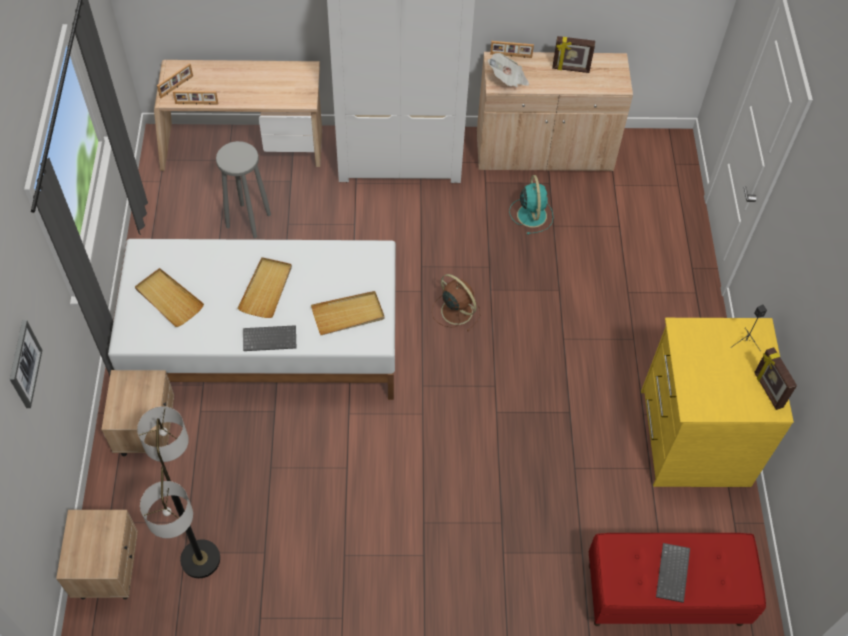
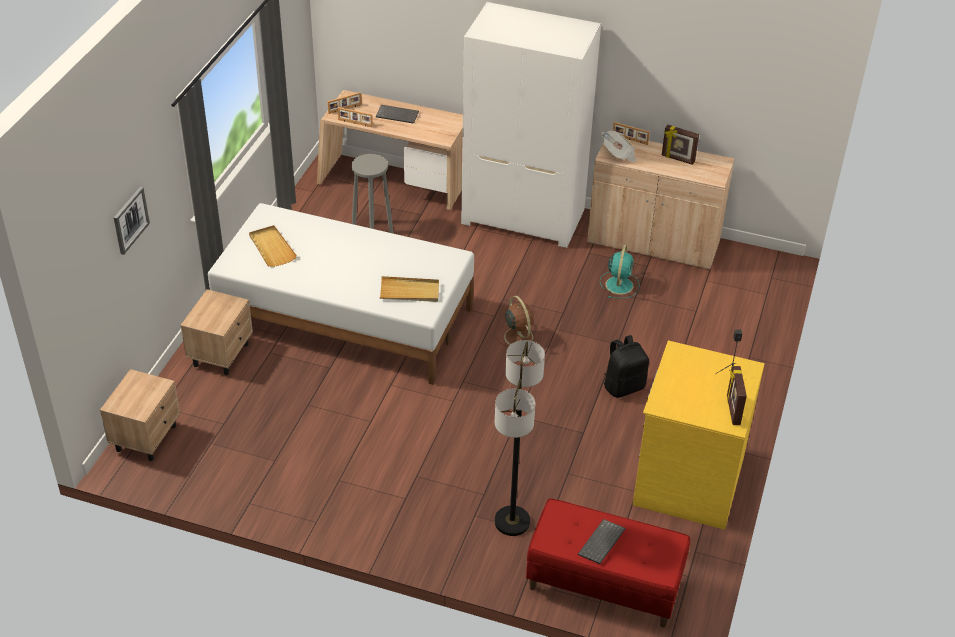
camera: 20 degrees right, 15 degrees down
floor lamp [137,406,220,578] -> floor lamp moved to [495,340,545,536]
beige tray [238,257,292,318] -> none
keyboard [243,325,296,351] -> keyboard moved to [376,105,419,124]
none -> black backpack [604,335,649,398]

